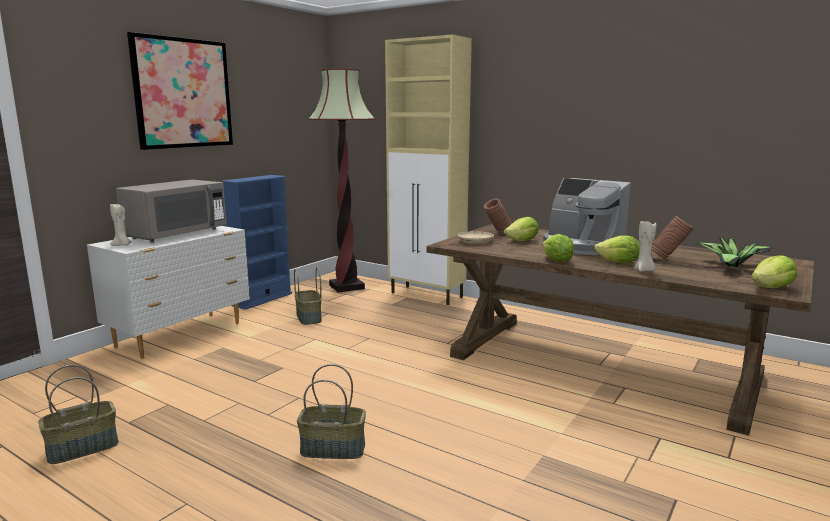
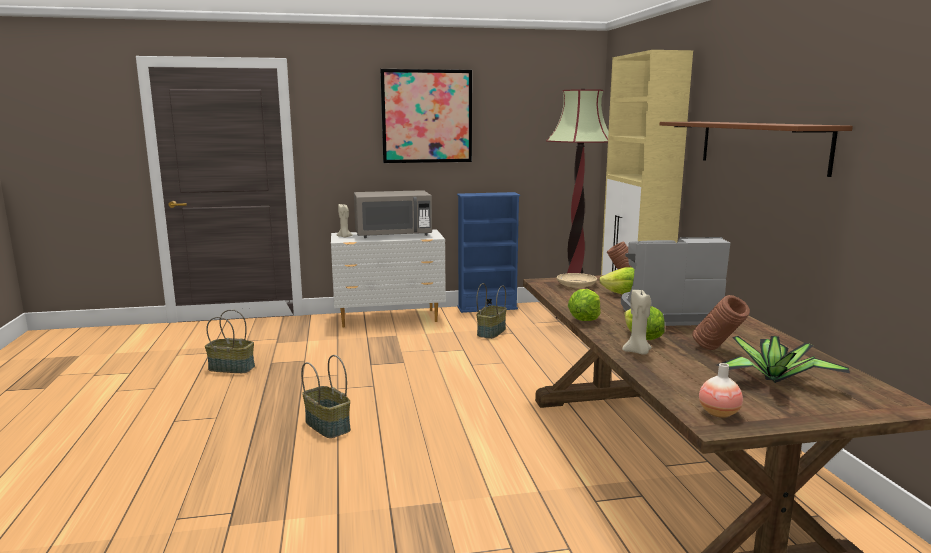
camera: 45 degrees right, 0 degrees up
coffee machine [543,178,631,255] -> coffee machine turned 90 degrees clockwise [621,237,730,326]
lettuce [751,255,797,288] -> vase [699,363,743,418]
none -> brown shelf [660,122,853,177]

